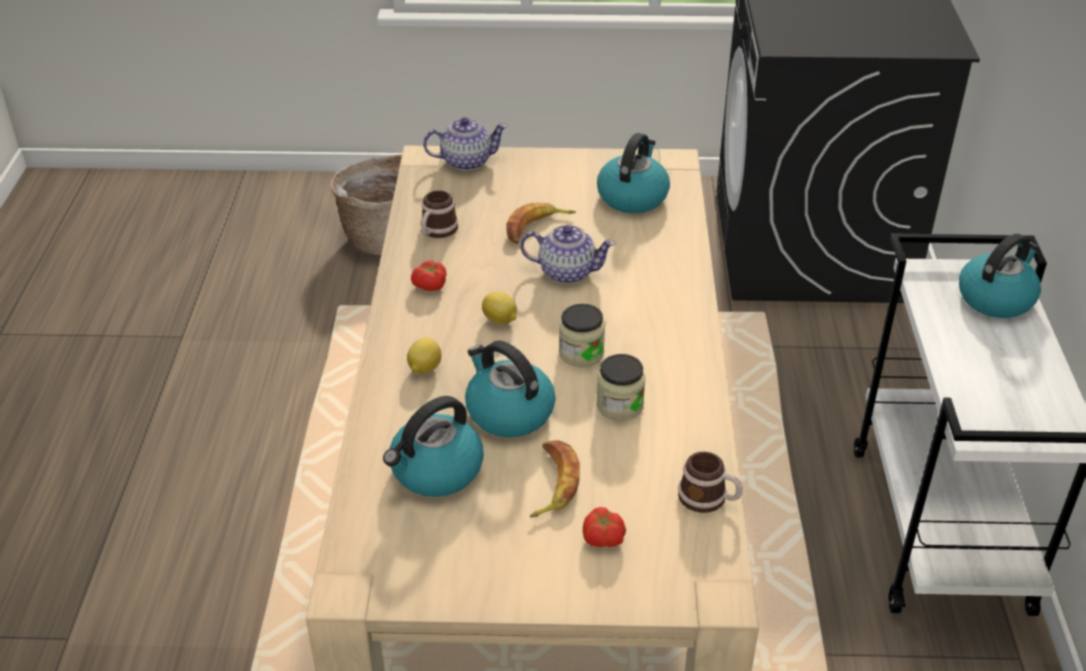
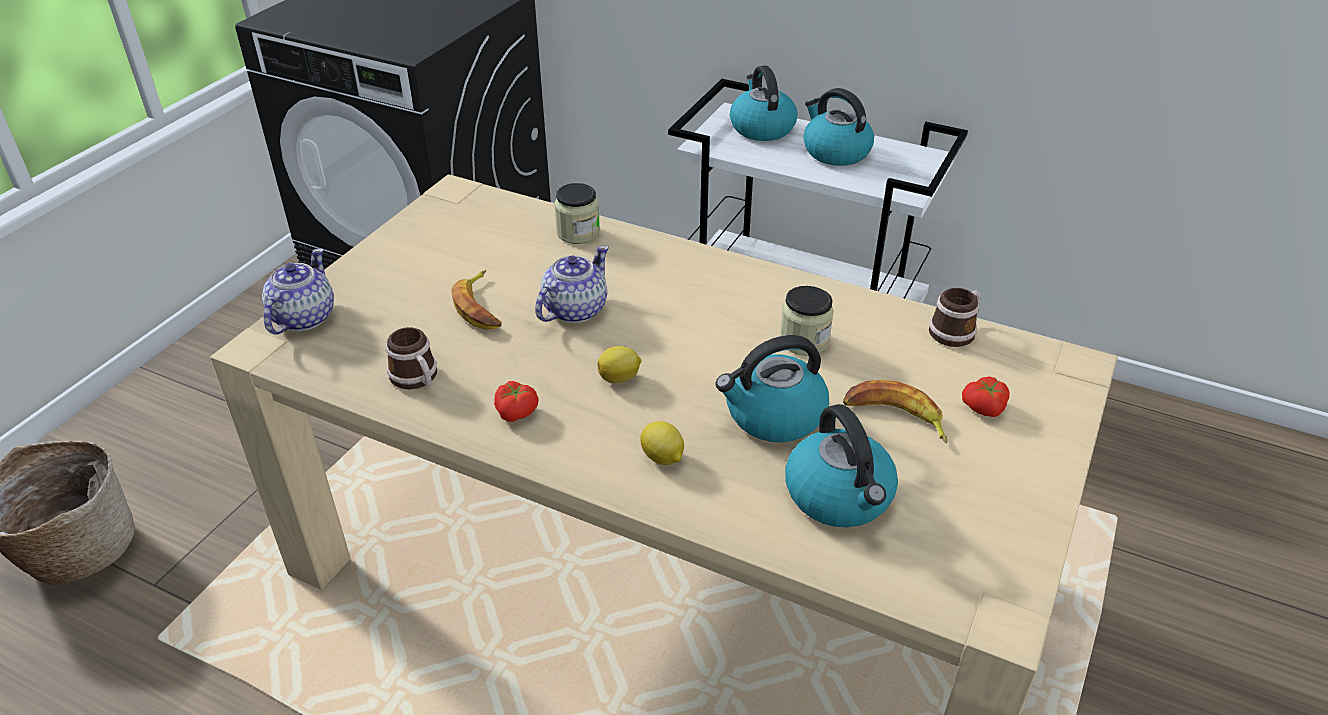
camera: 65 degrees left, 0 degrees up
jar [559,304,605,367] -> jar moved to [554,183,600,244]
kettle [597,133,670,213] -> kettle moved to [803,88,874,166]

